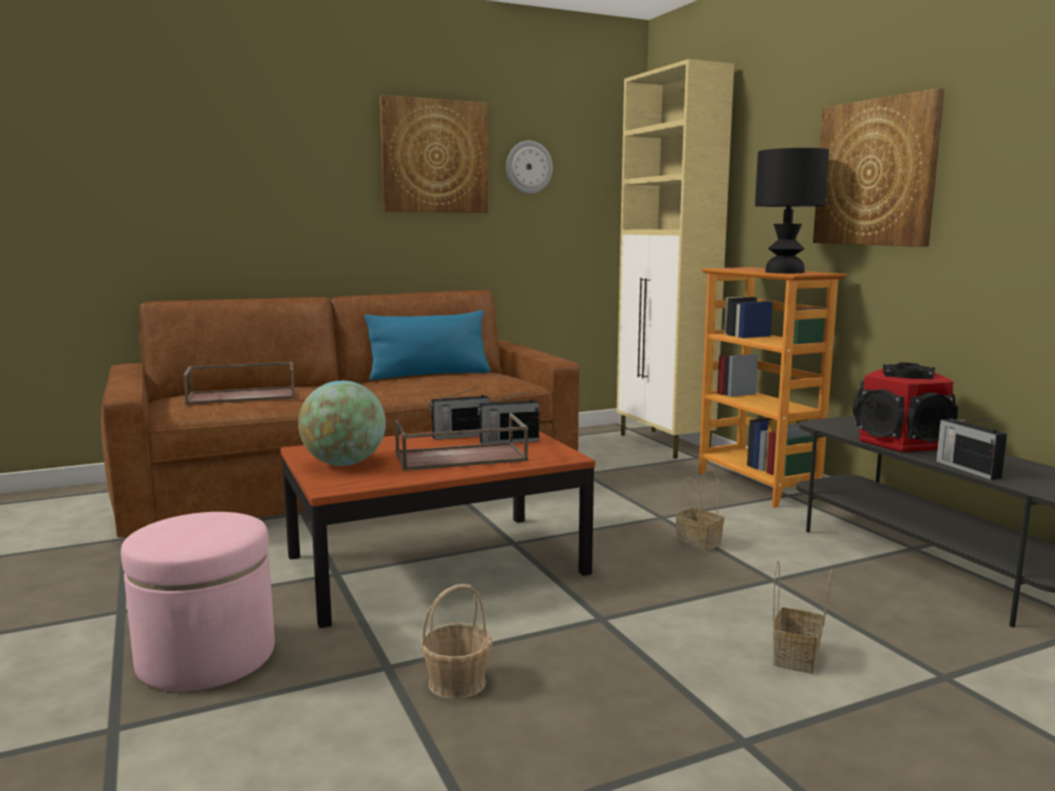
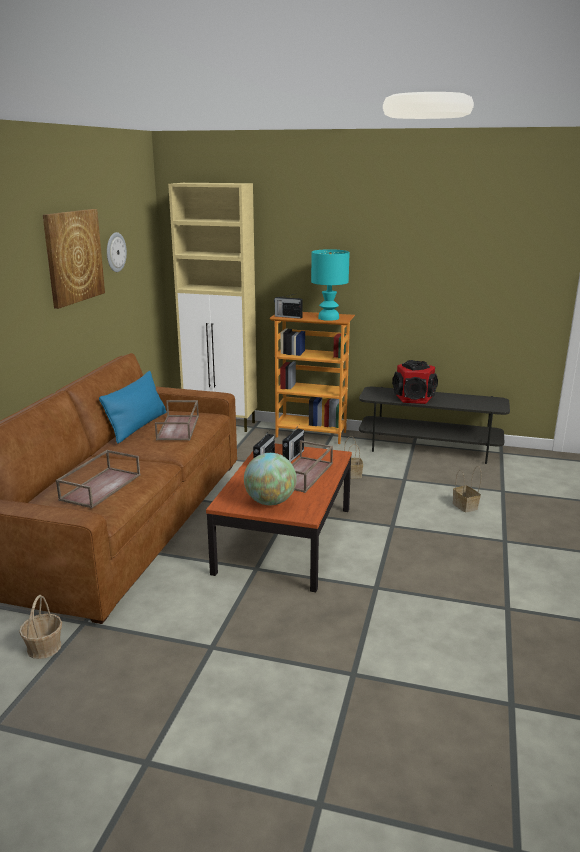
camera: 50 degrees left, 10 degrees up
pink ottoman [121,512,275,691] -> none
basket [421,584,492,699] -> basket moved to [19,595,62,659]
black table lamp [755,148,829,273] -> turquoise table lamp [311,249,350,321]
picture [813,88,945,247] -> none
radio [936,419,1007,480] -> radio moved to [274,294,303,319]
none -> brown tray [155,400,199,441]

